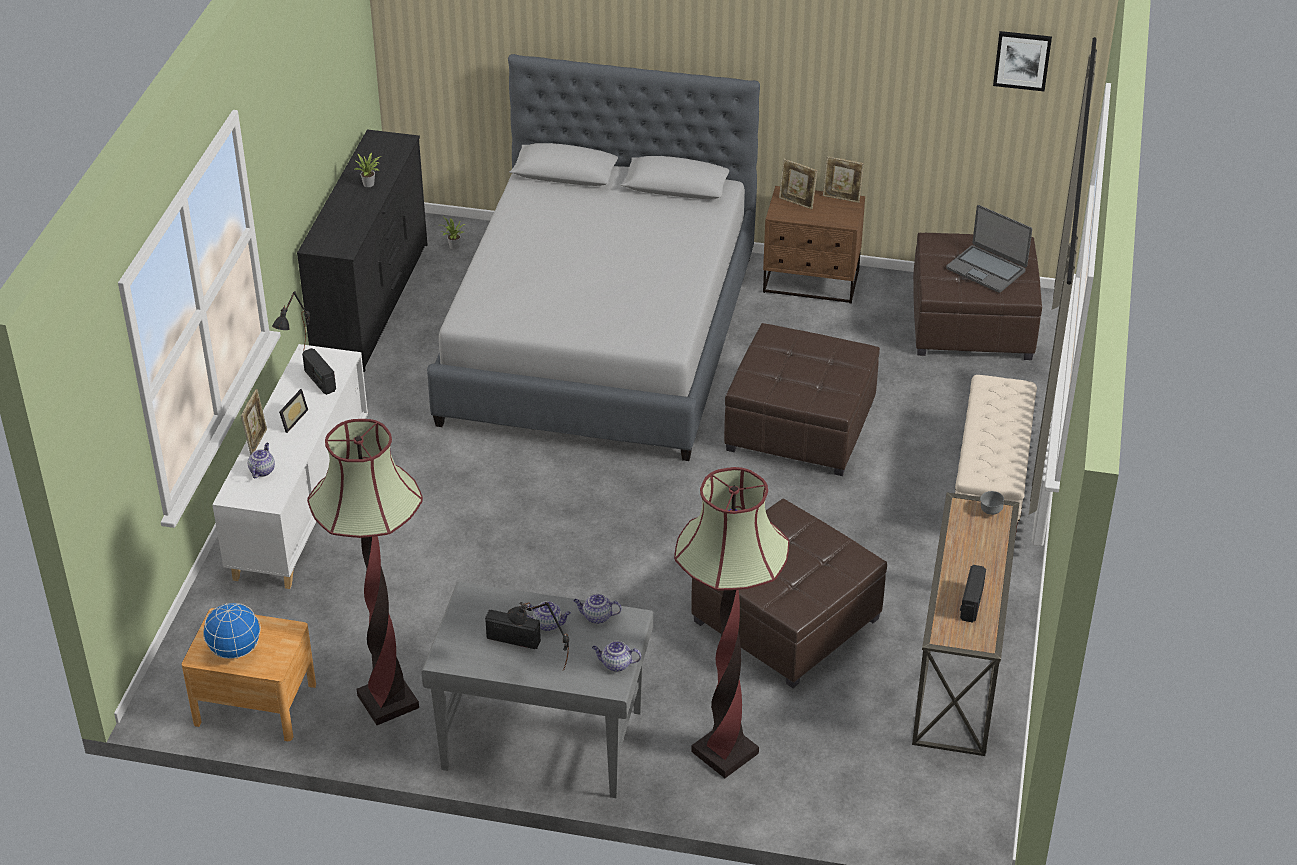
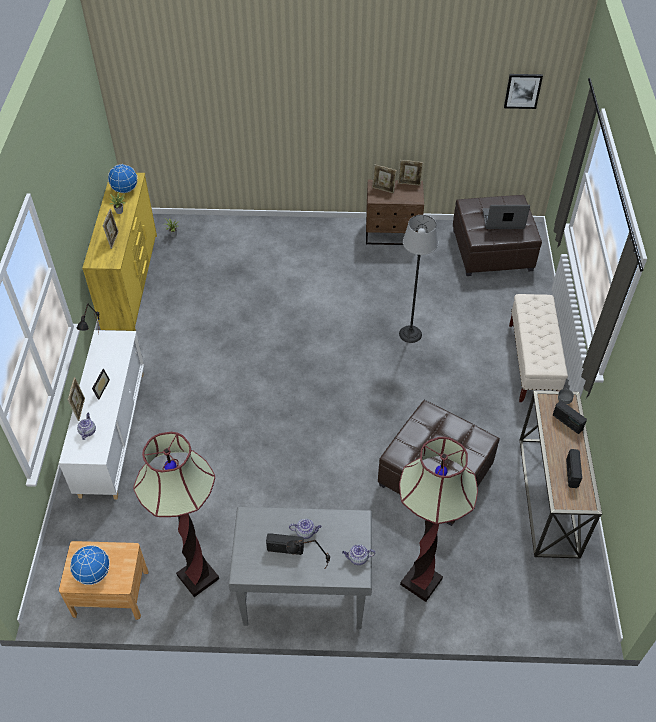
camera: 10 degrees left, 10 degrees up
black dresser [297,130,427,372] -> yellow dresser [82,173,157,331]
radio [302,348,336,395] -> radio moved to [553,401,587,434]
grey bed [427,54,760,461] -> none
teapot [573,594,622,624] -> none
brown ottoman [724,323,880,476] -> floor lamp [399,215,438,343]
laptop [946,205,1032,293] -> laptop turned 150 degrees clockwise [483,205,530,229]
none -> picture frame [103,209,119,249]
none -> globe [108,164,138,194]

